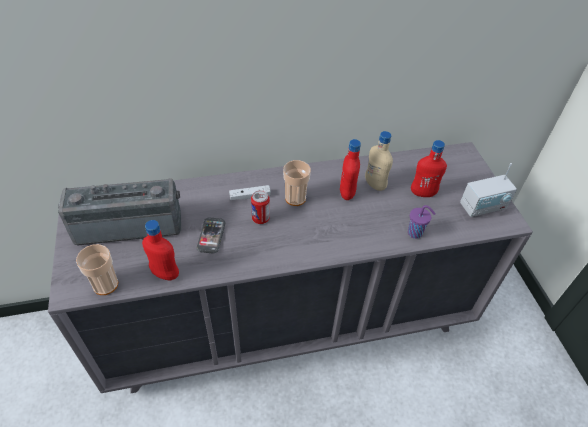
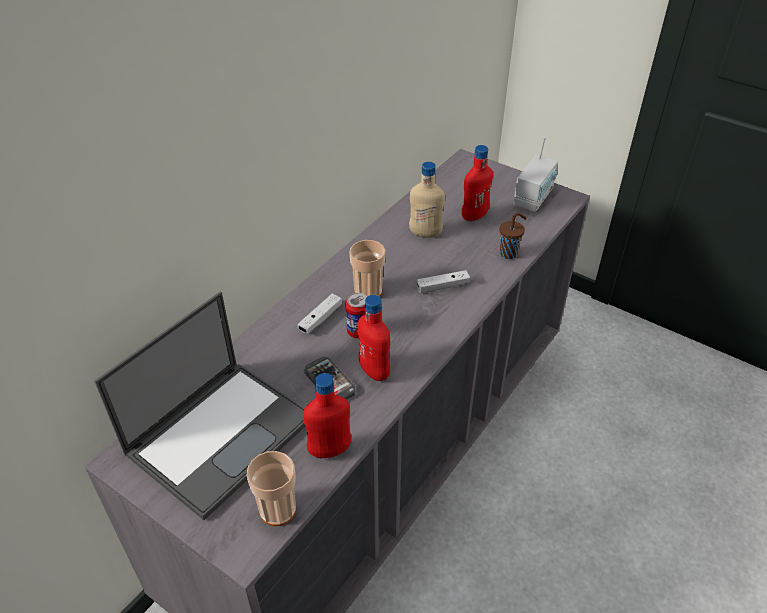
camera: 40 degrees left, 5 degrees down
radio [58,178,181,245] -> laptop [94,291,305,520]
red bottle [340,139,361,200] -> red bottle moved to [358,295,390,381]
purple cup [408,205,436,239] -> brown cup [500,213,527,259]
none -> white game controller [417,270,470,293]

